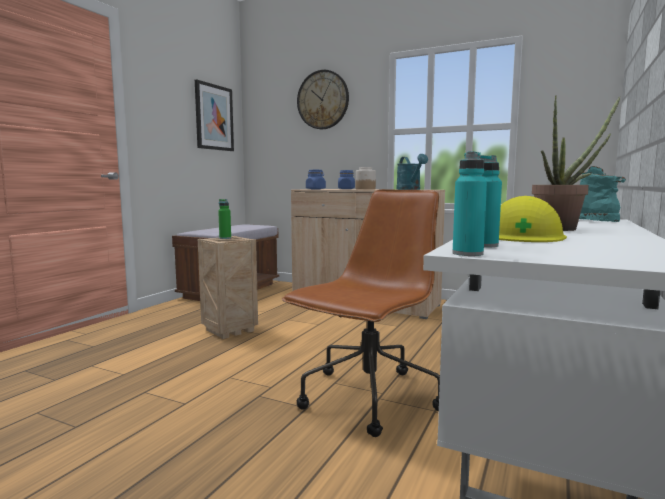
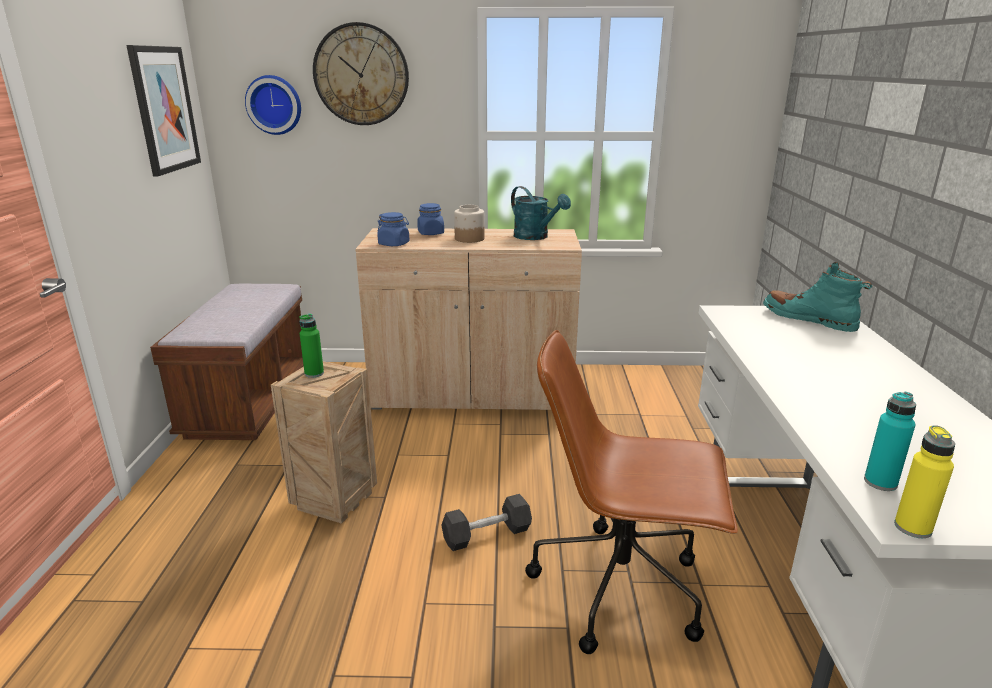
camera: 25 degrees left, 15 degrees up
brown office chair [282,189,440,437] -> brown office chair turned 90 degrees counterclockwise [525,330,738,654]
turquoise bottle [452,151,487,256] -> yellow bottle [894,425,955,538]
yellow hard hat [499,196,567,242] -> none
potted plant [532,95,620,231] -> none
none -> wall clock [245,75,301,135]
none -> black dumbbell [442,494,532,551]

